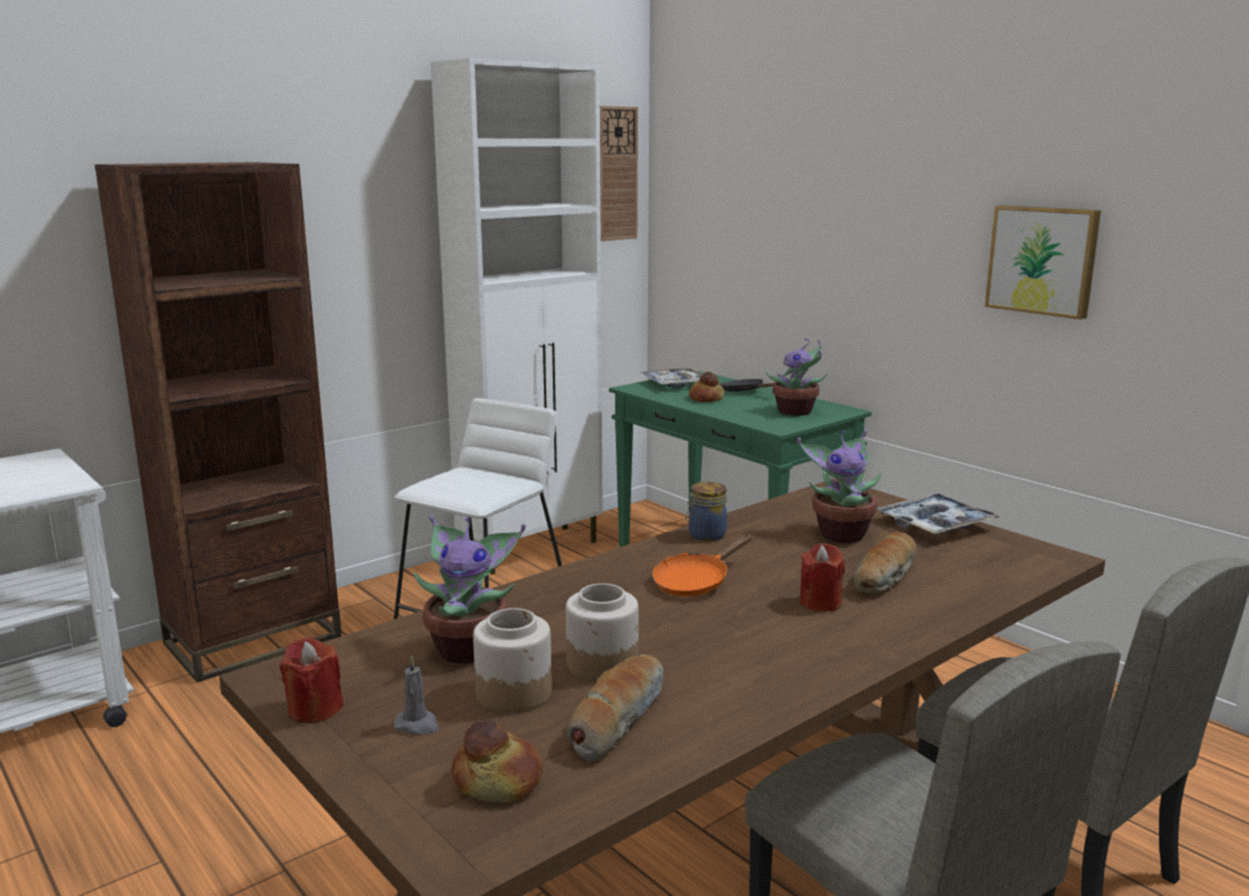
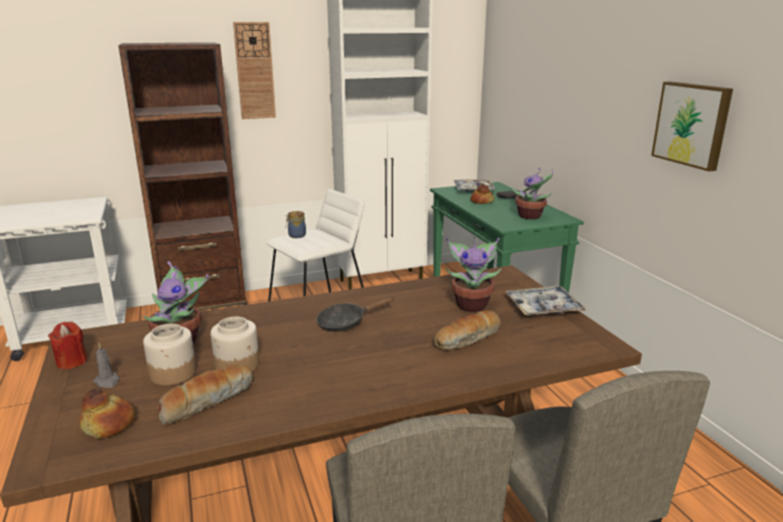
camera: 20 degrees right, 5 degrees up
wall clock [600,106,638,241] -> wall clock moved to [233,22,276,119]
orange frying pan [652,534,752,597] -> black frying pan [316,297,395,332]
jar [686,482,727,541] -> jar moved to [285,211,306,238]
red candle [800,543,845,612] -> none

